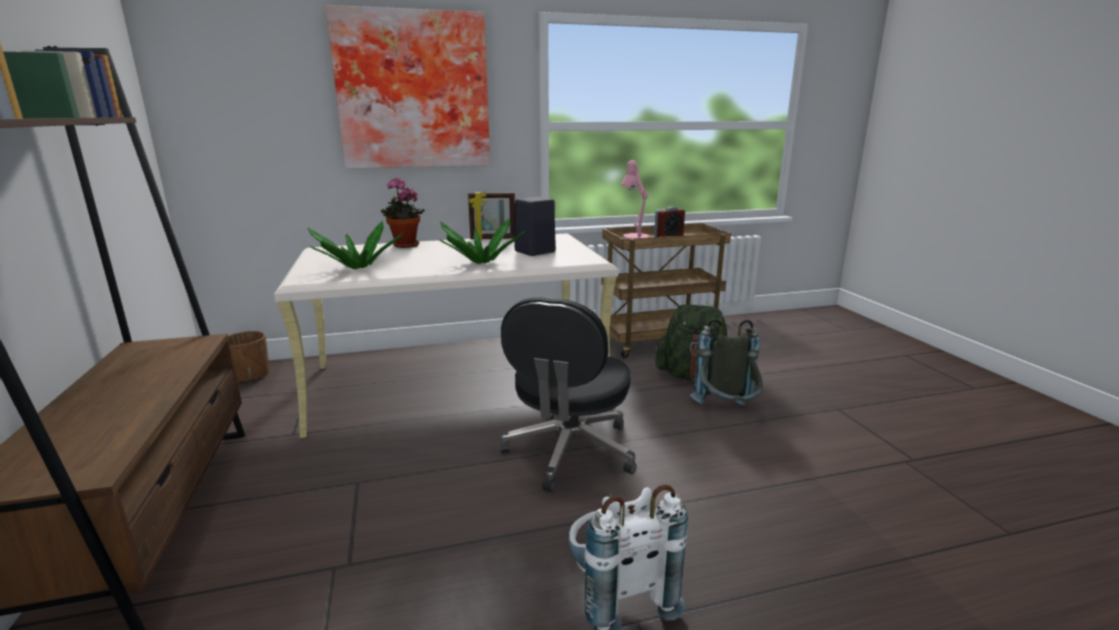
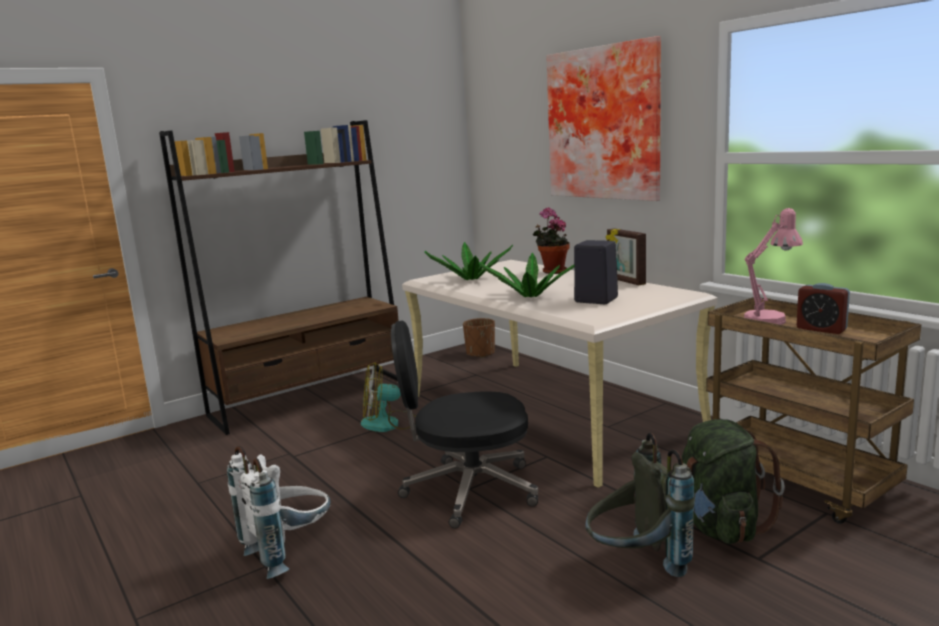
camera: 70 degrees right, 5 degrees down
none -> fan [361,363,416,432]

